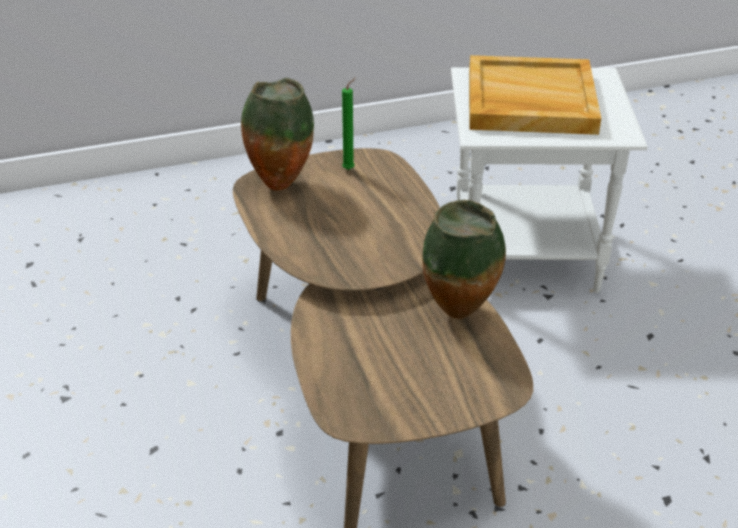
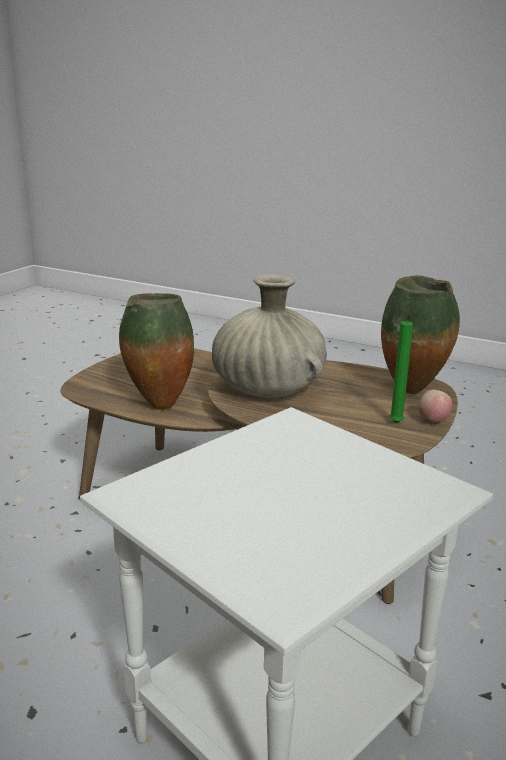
camera: 135 degrees right, 15 degrees down
beige tray [469,55,601,135] -> none
none -> beige vase [212,274,327,397]
none -> apple [419,389,452,422]

